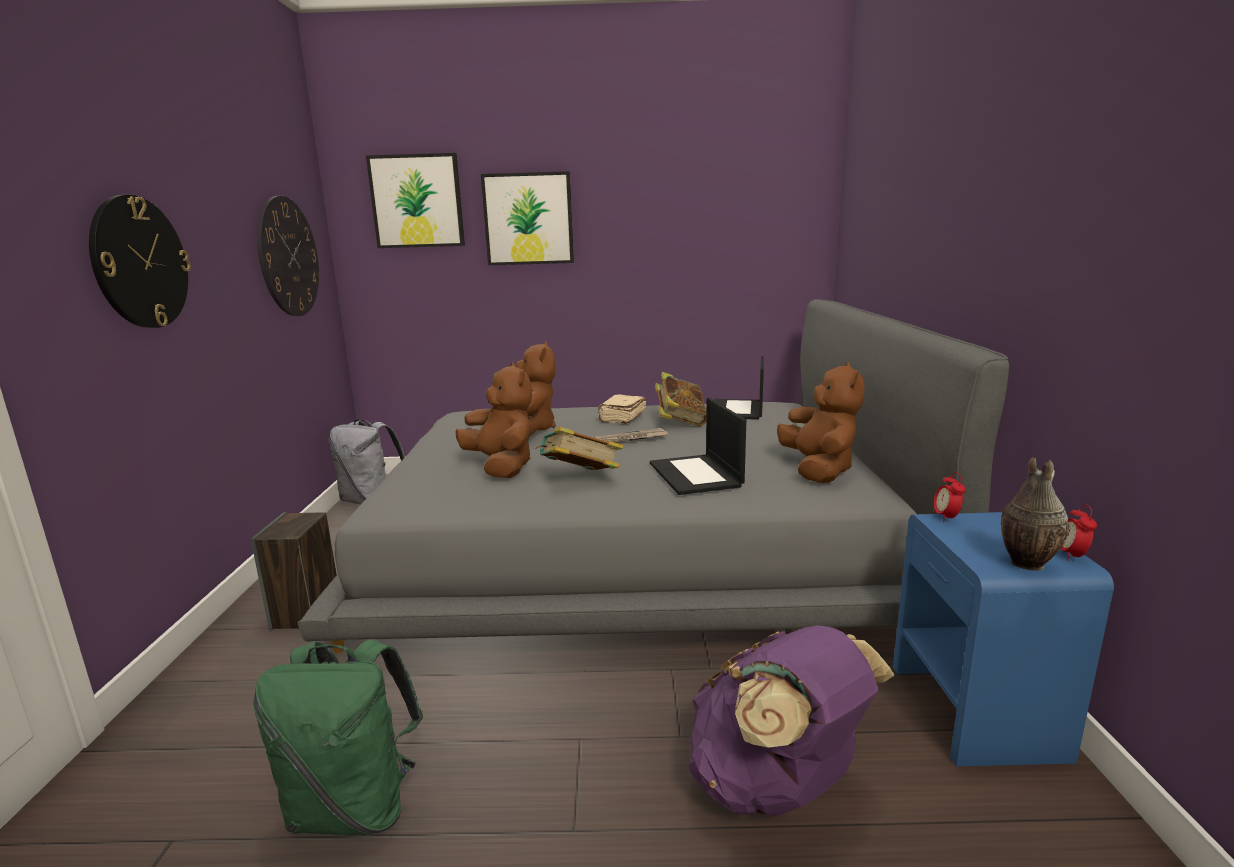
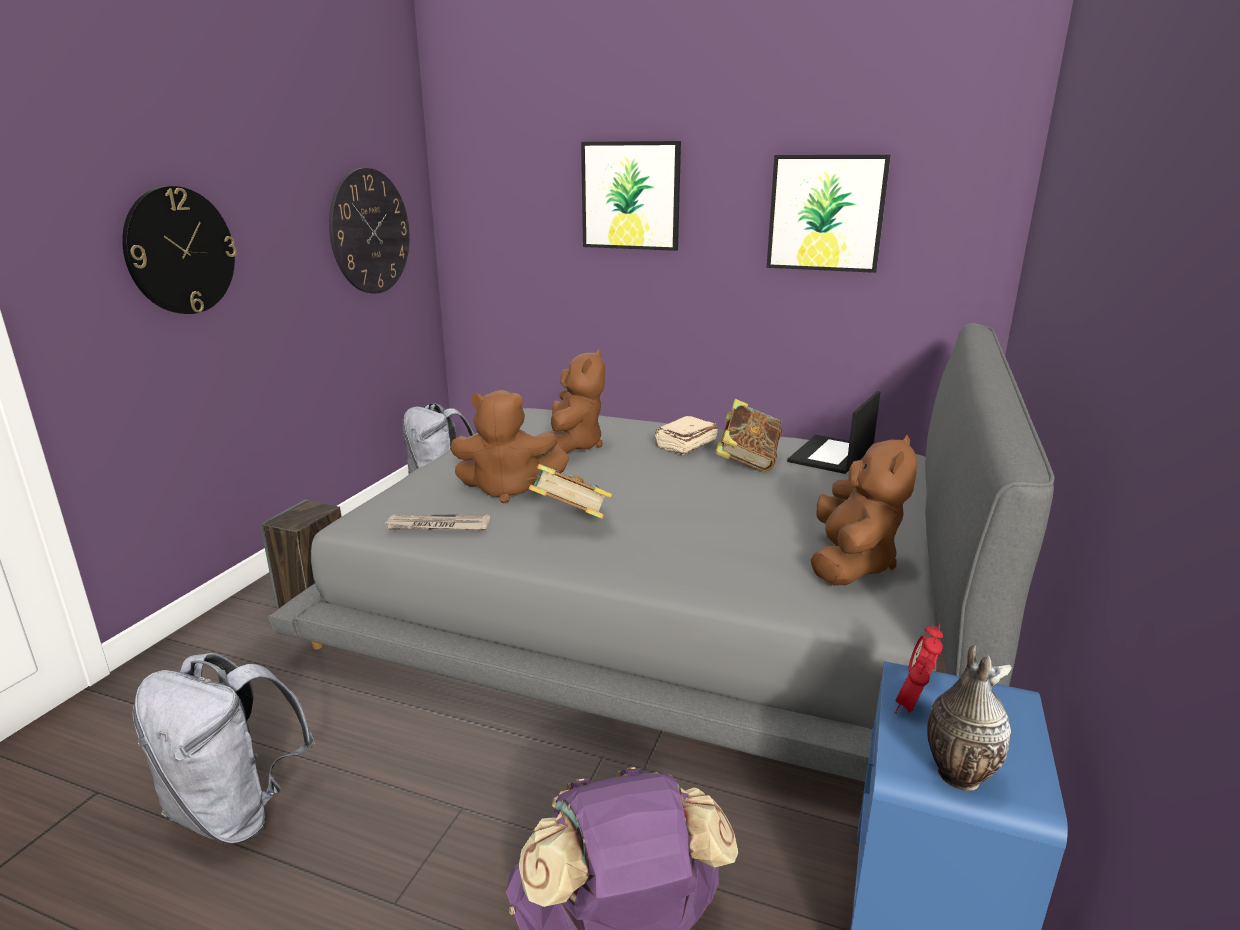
camera: 20 degrees right, 5 degrees up
green backpack [253,639,423,835] -> grey backpack [132,653,315,844]
picture [366,153,465,248] -> picture moved to [767,155,891,273]
brown plush toy [455,362,532,478] -> brown plush toy turned 105 degrees clockwise [450,390,569,503]
newspaper [594,428,668,443] -> newspaper moved to [384,514,490,530]
laptop [650,398,746,495] -> none
alarm clock [1061,505,1097,561] -> alarm clock moved to [894,653,935,714]

